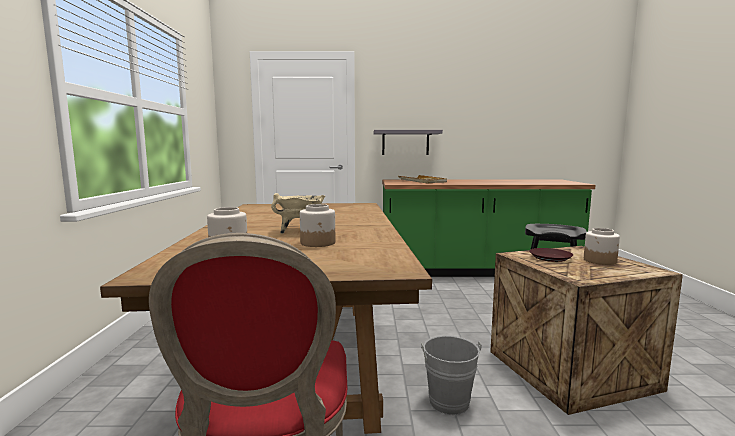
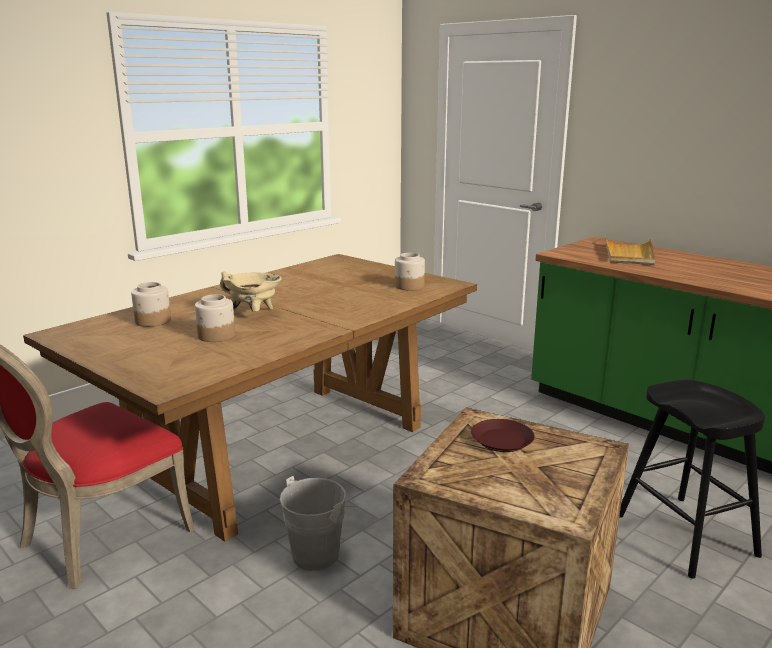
camera: 45 degrees right, 10 degrees up
grey shelf [374,130,443,155] -> none
jar [584,228,620,265] -> jar moved to [395,253,425,290]

